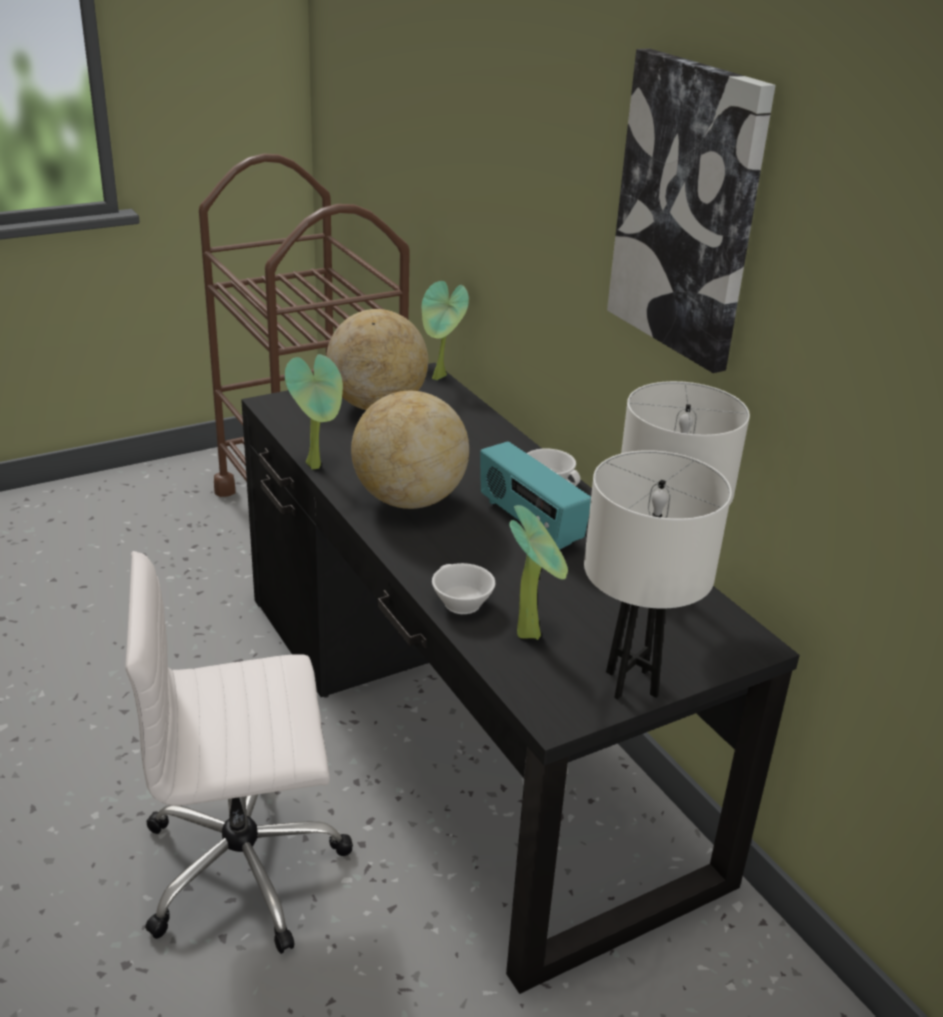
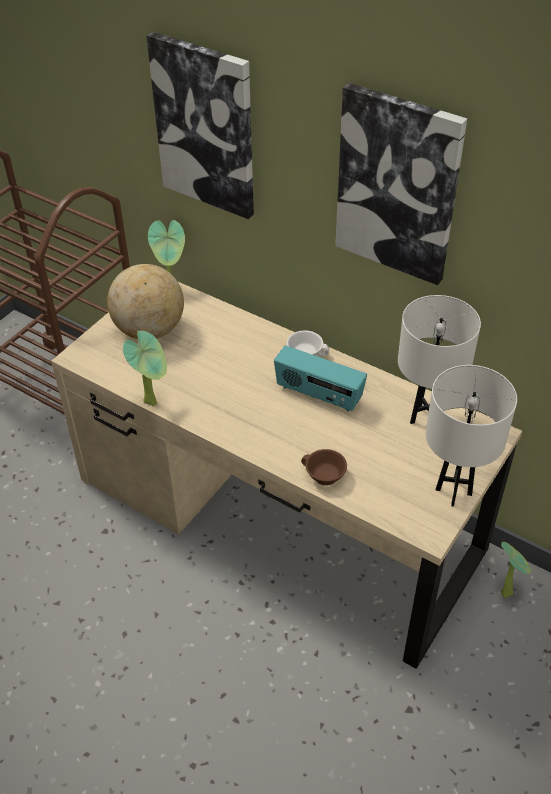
camera: 25 degrees left, 15 degrees up
white office chair [125,551,353,954] -> none
black desk [241,363,800,994] -> beige desk [51,282,522,669]
globe [351,391,469,509] -> none
white cup [432,563,495,614] -> brown cup [301,449,347,486]
potted plant [509,505,568,640] -> potted plant moved to [501,542,531,598]
none -> picture [146,32,254,219]

